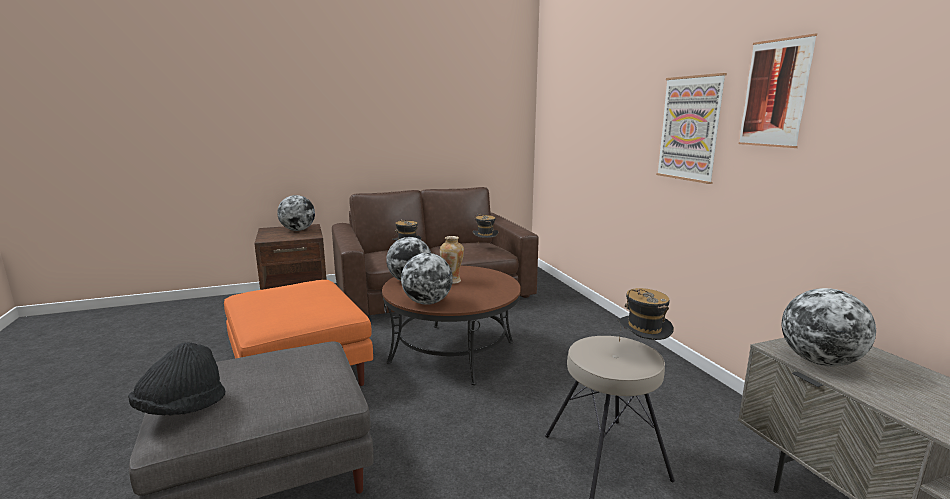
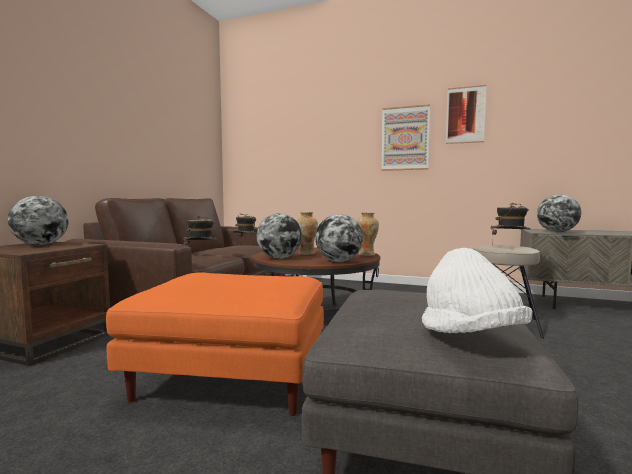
camera: 50 degrees left, 10 degrees down
black hat [128,342,225,415] -> white hat [422,248,533,333]
none -> vase [357,212,379,256]

